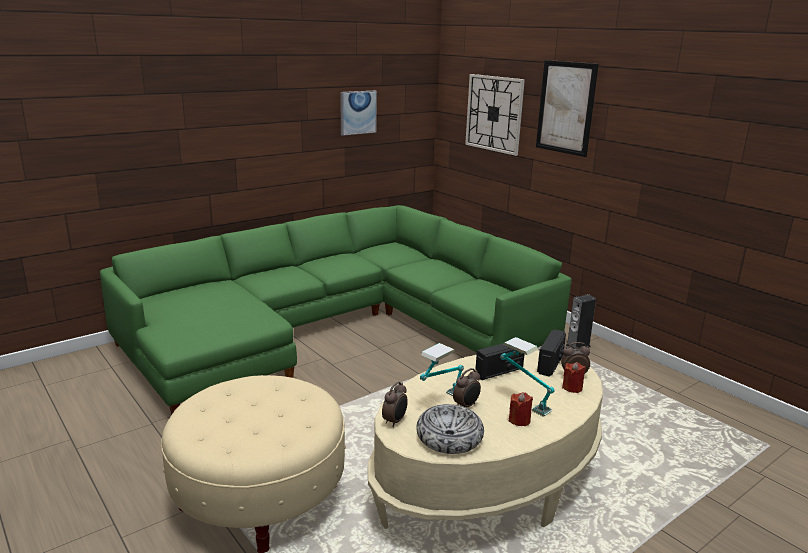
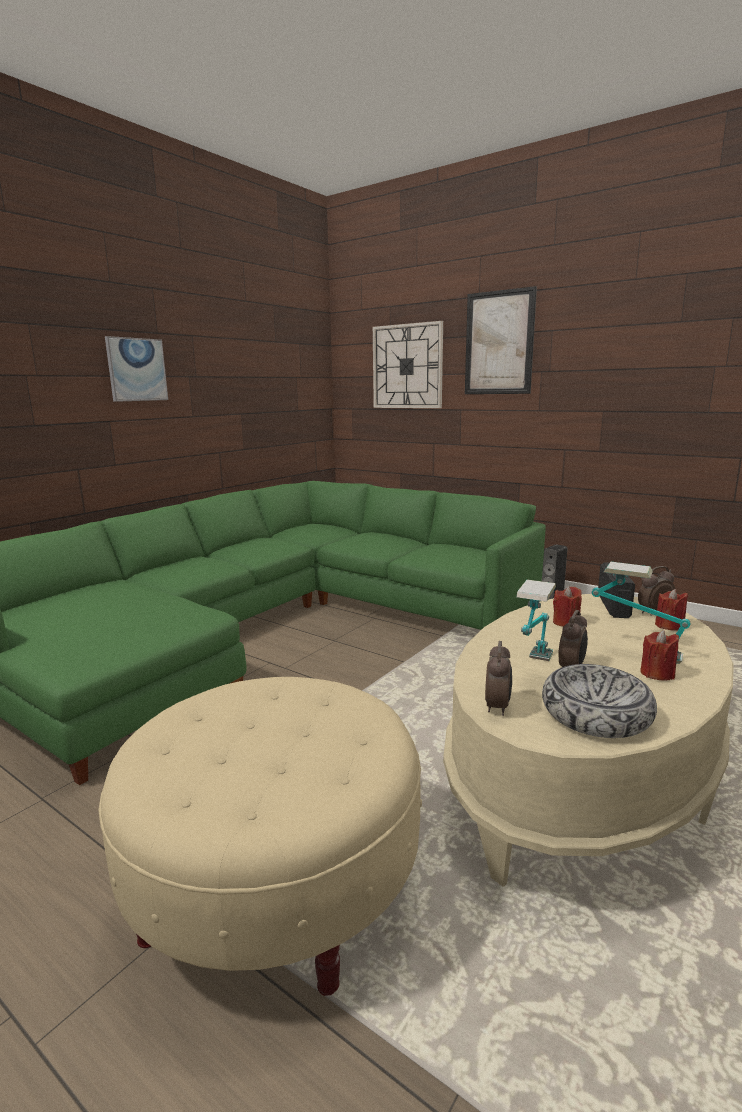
camera: 15 degrees left, 5 degrees down
picture [340,91,377,136] -> picture moved to [105,336,168,402]
radio [475,343,524,380] -> red candle [553,586,582,627]

